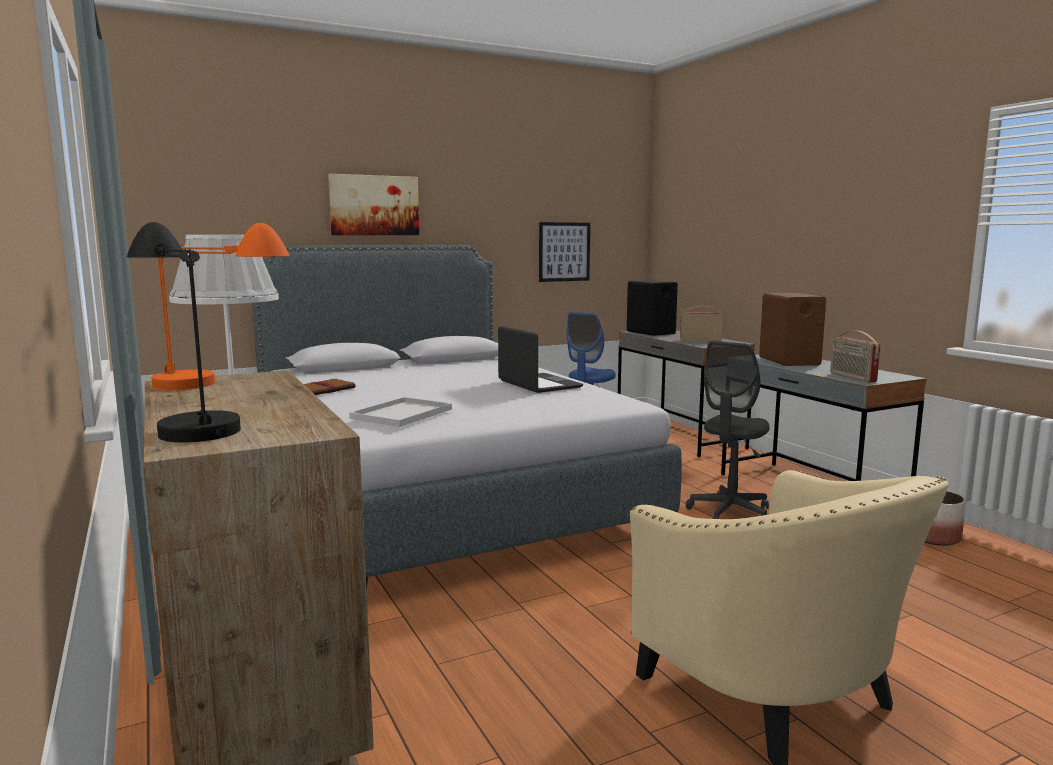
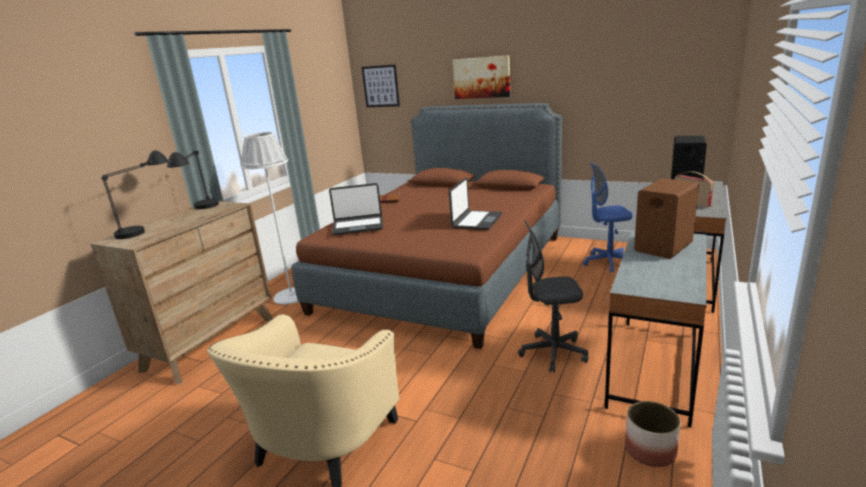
camera: 55 degrees right, 10 degrees up
orange table lamp [151,223,290,390] -> black table lamp [167,151,219,209]
grey bed [252,245,682,590] -> brown bed [291,103,562,349]
white tray [349,397,452,427] -> laptop [329,183,383,235]
picture [539,222,590,282] -> picture moved to [361,64,400,107]
radio [830,330,880,383] -> none

